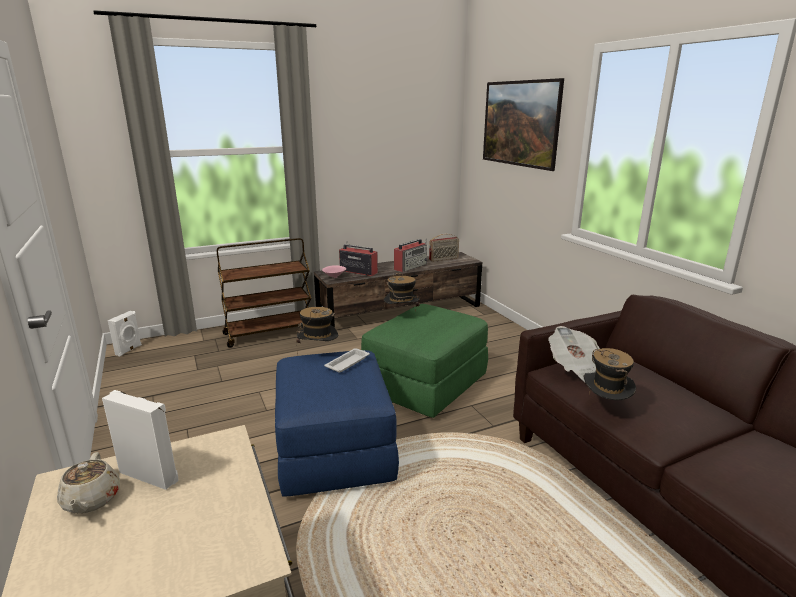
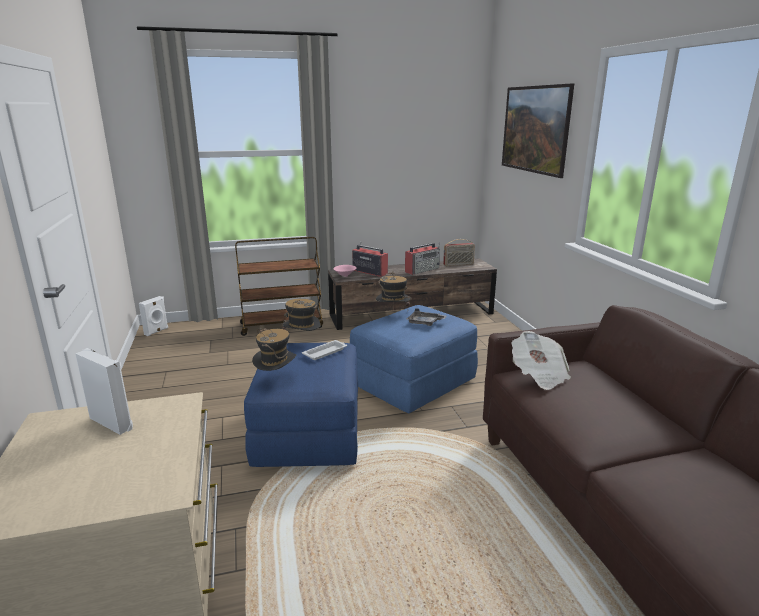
camera: 10 degrees right, 0 degrees up
beige teapot [57,452,120,513] -> none
green ottoman [361,304,488,418] -> blue ottoman [350,305,478,413]
hat [583,348,636,400] -> hat moved to [252,328,296,371]
none -> grey tray [407,308,447,326]

